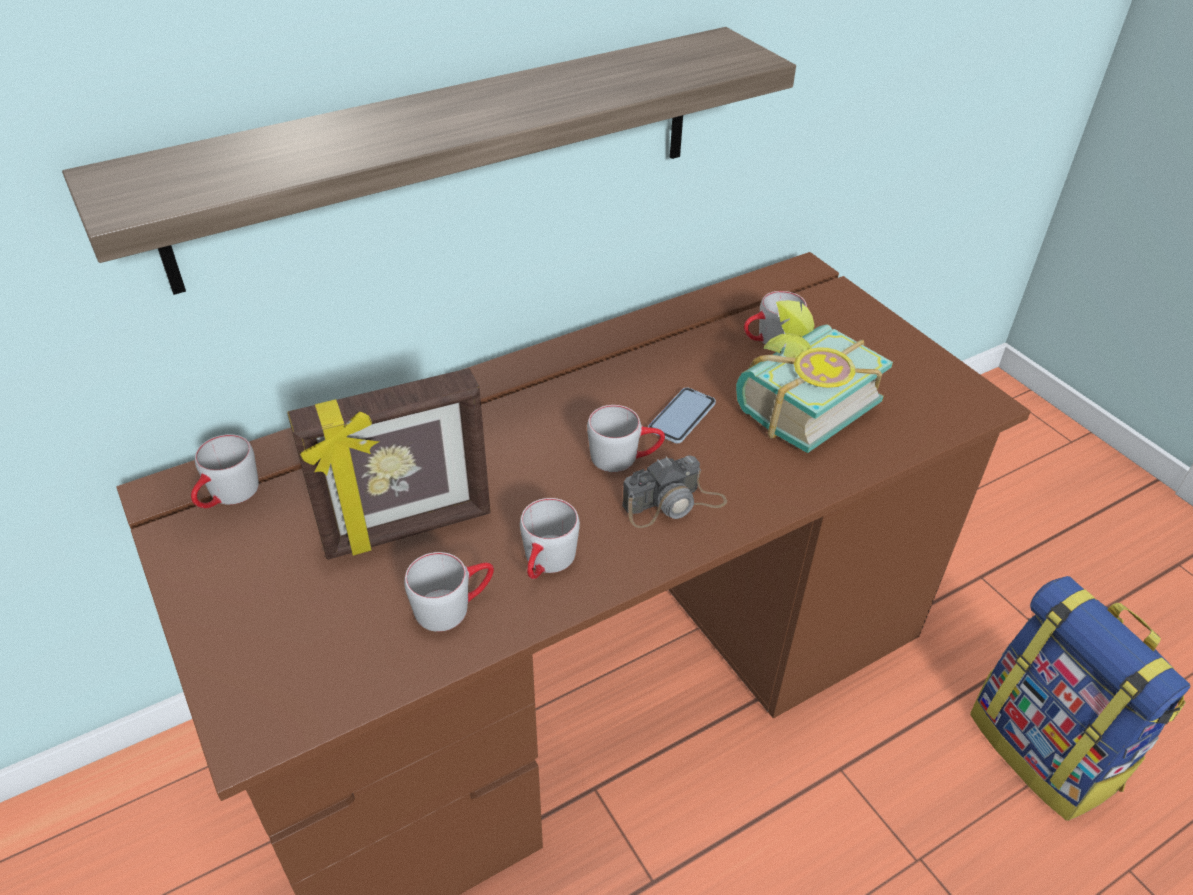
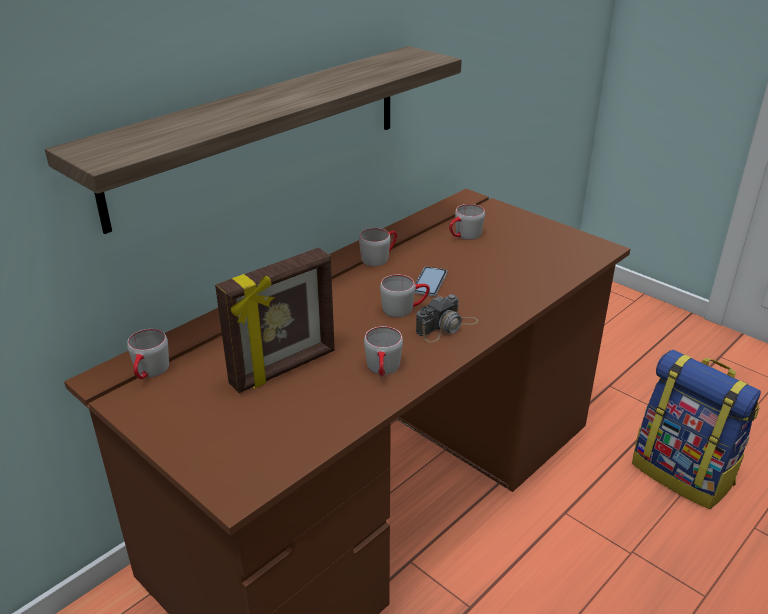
camera: 15 degrees left, 10 degrees down
grey mug [404,552,494,632] -> grey mug moved to [359,228,397,266]
book [736,300,893,453] -> none

